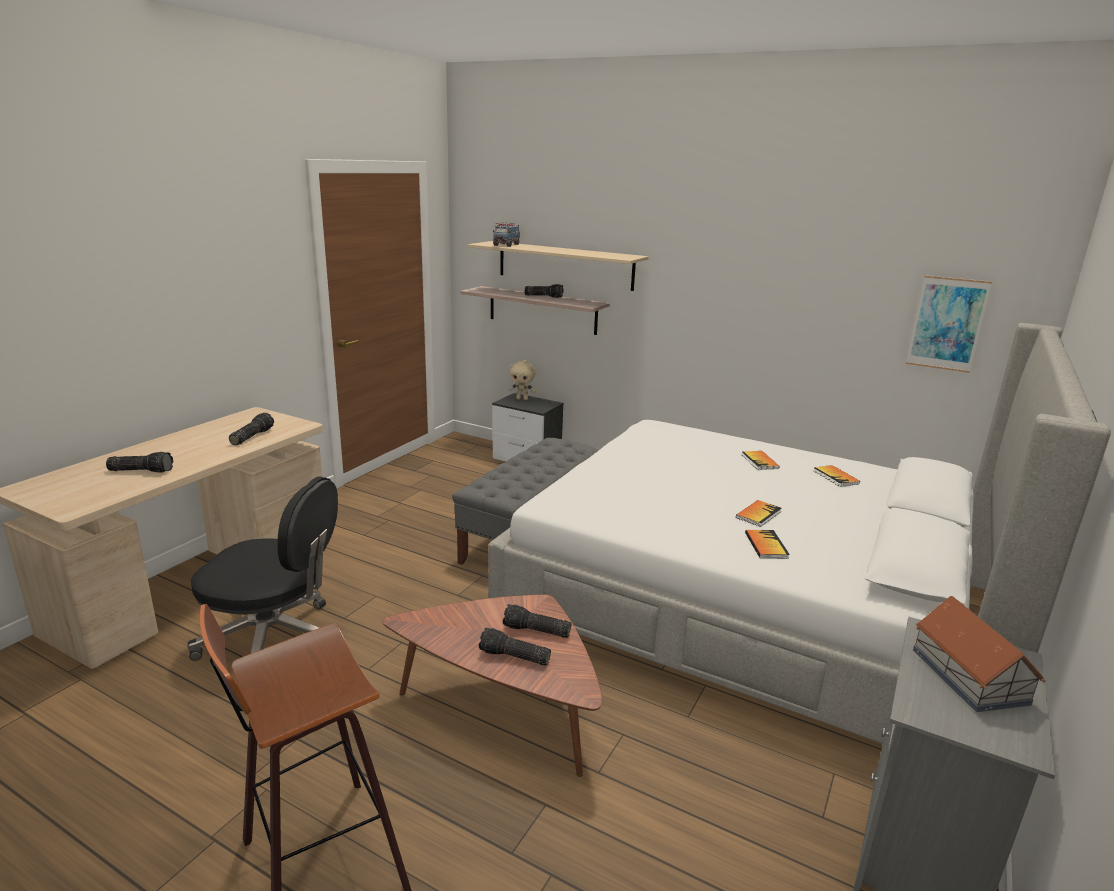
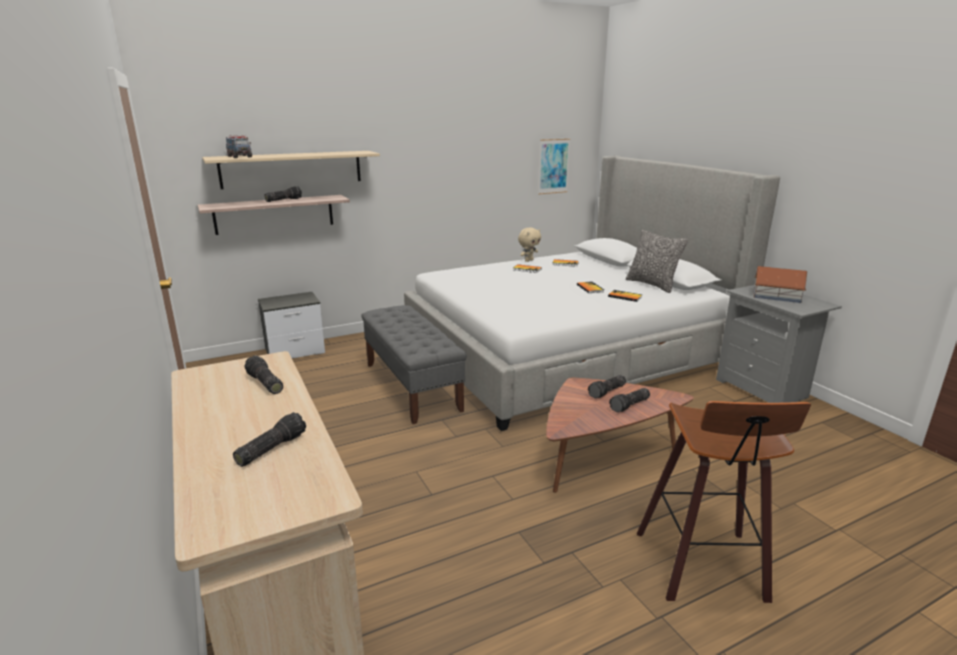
camera: 55 degrees left, 0 degrees up
black office chair [187,476,338,661] -> none
beige plush toy [509,360,536,400] -> beige plush toy moved to [518,227,541,262]
none -> pillow [626,230,688,293]

